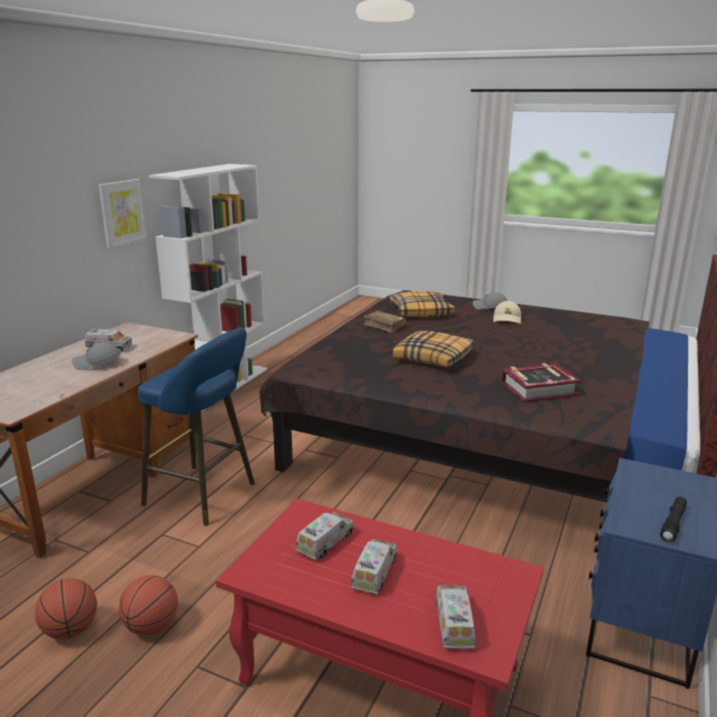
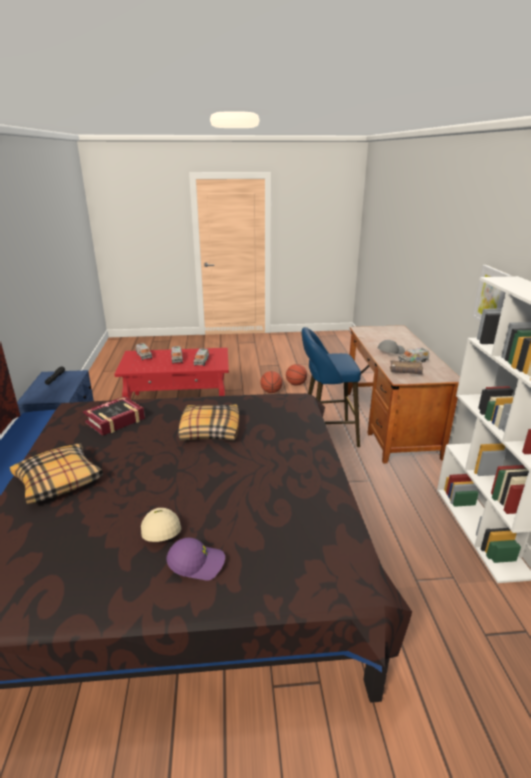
camera: 150 degrees right, 5 degrees up
brown book [363,311,406,333] -> brown book moved to [390,360,423,374]
pillow [390,291,455,317] -> pillow moved to [10,443,103,504]
grey cap [473,292,507,310] -> purple cap [166,538,225,581]

